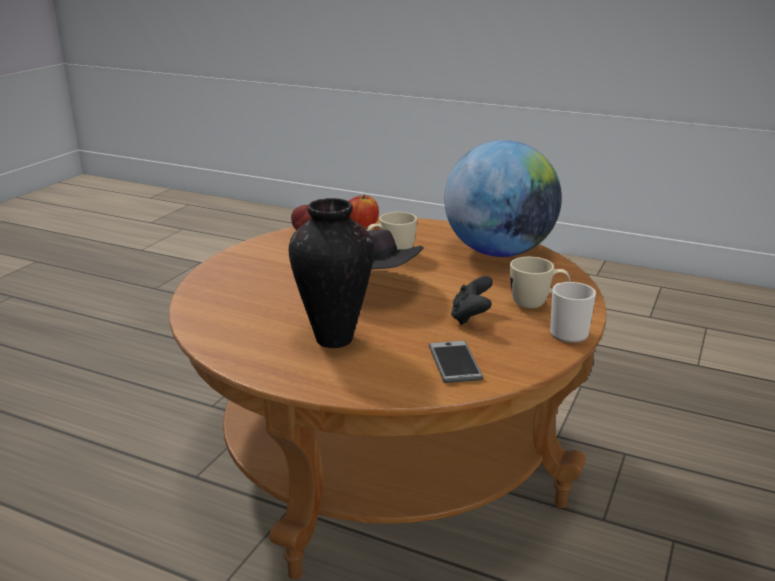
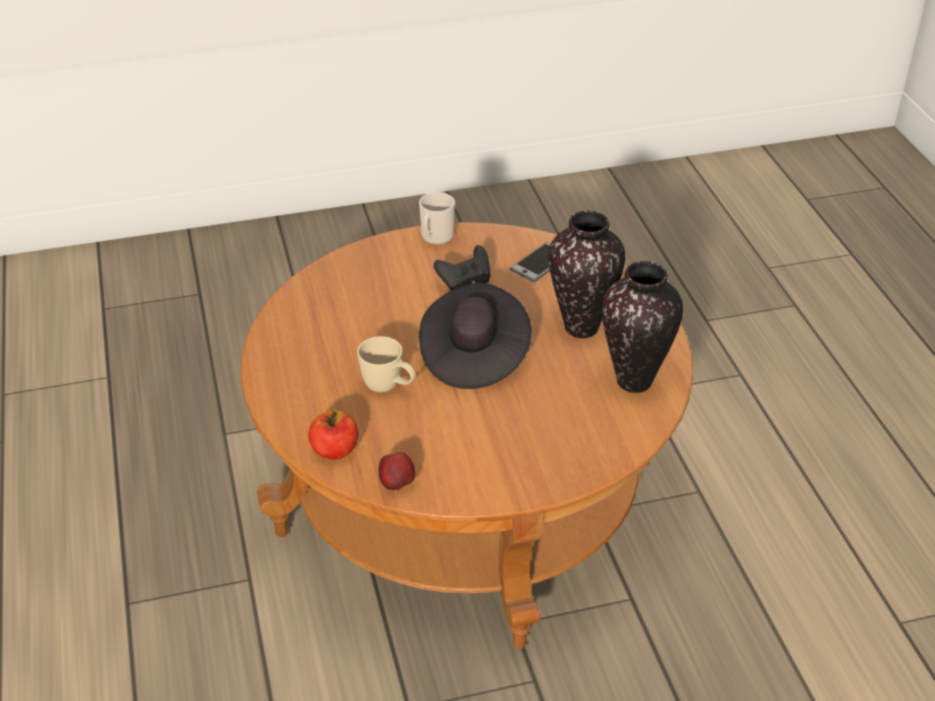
camera: 130 degrees left, 15 degrees up
globe [444,140,562,257] -> none
beige mug [510,257,570,309] -> none
none -> vase [602,261,683,393]

